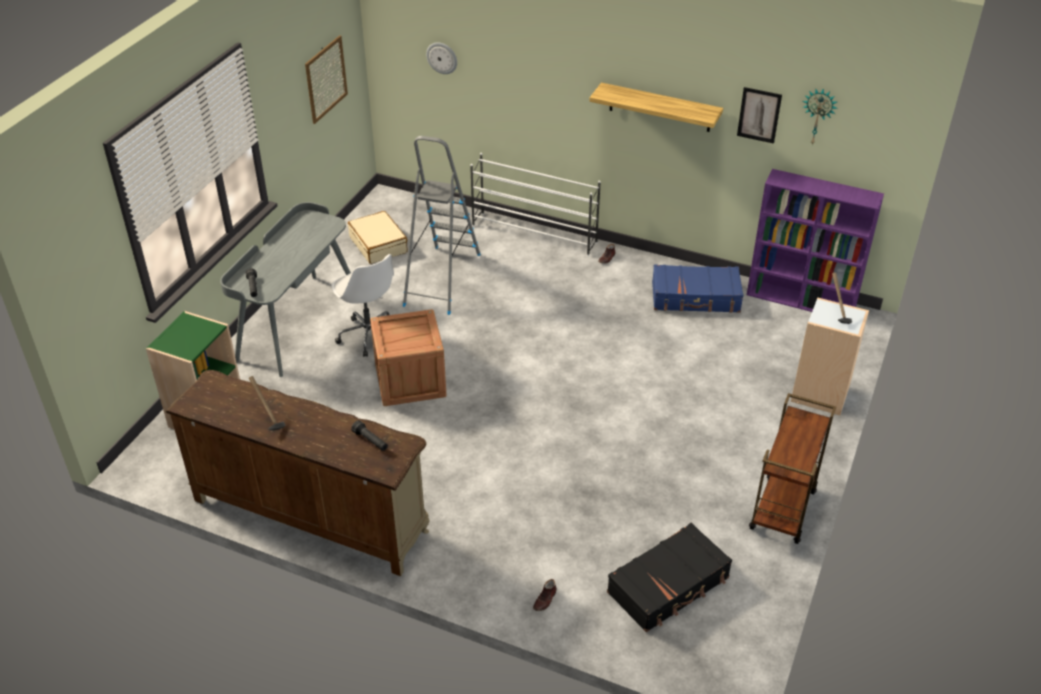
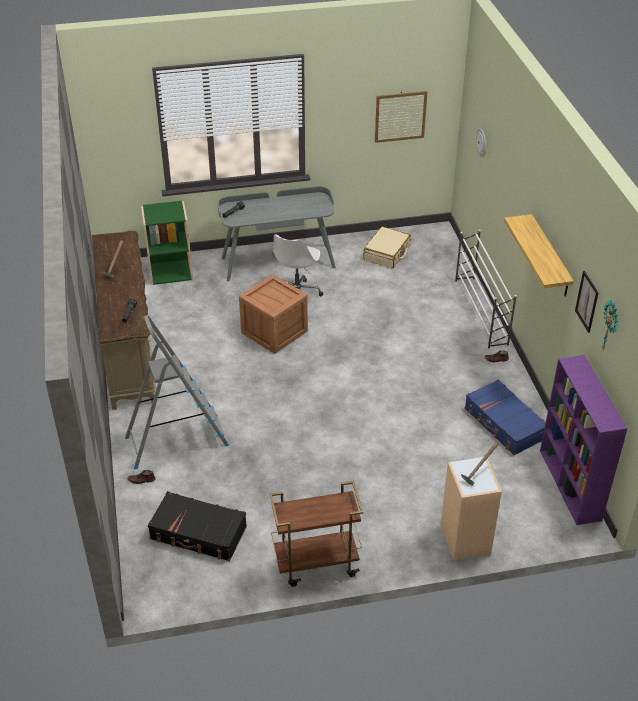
camera: 55 degrees right, 0 degrees up
grey step ladder [403,136,480,315] -> grey step ladder moved to [125,315,229,469]

